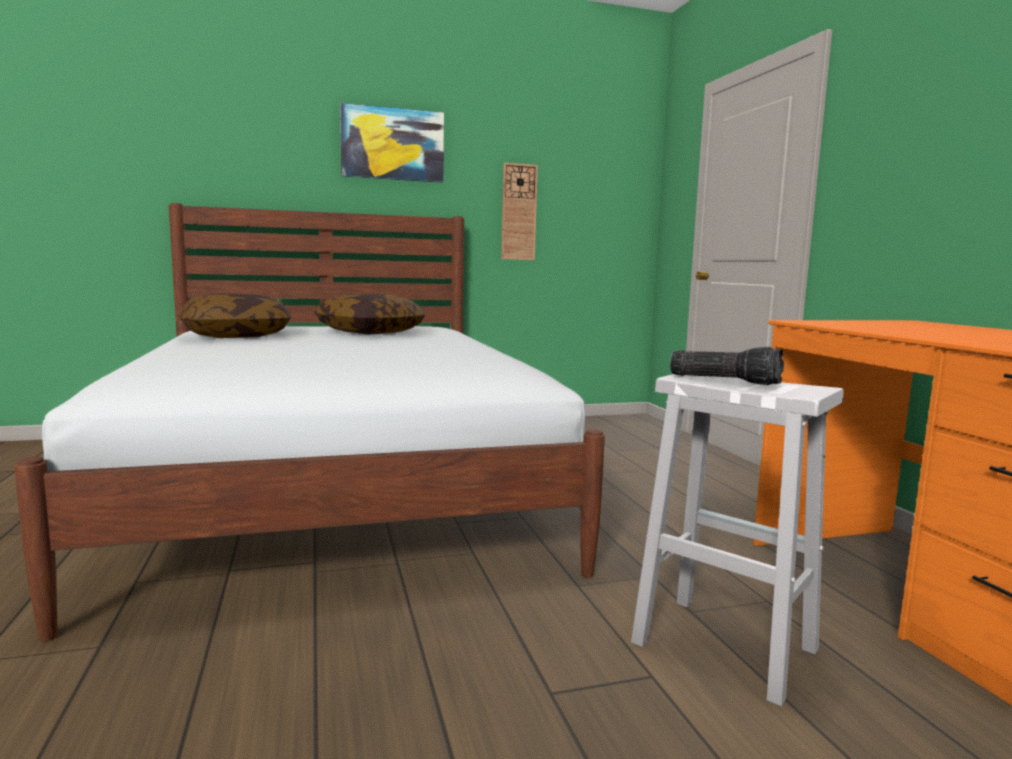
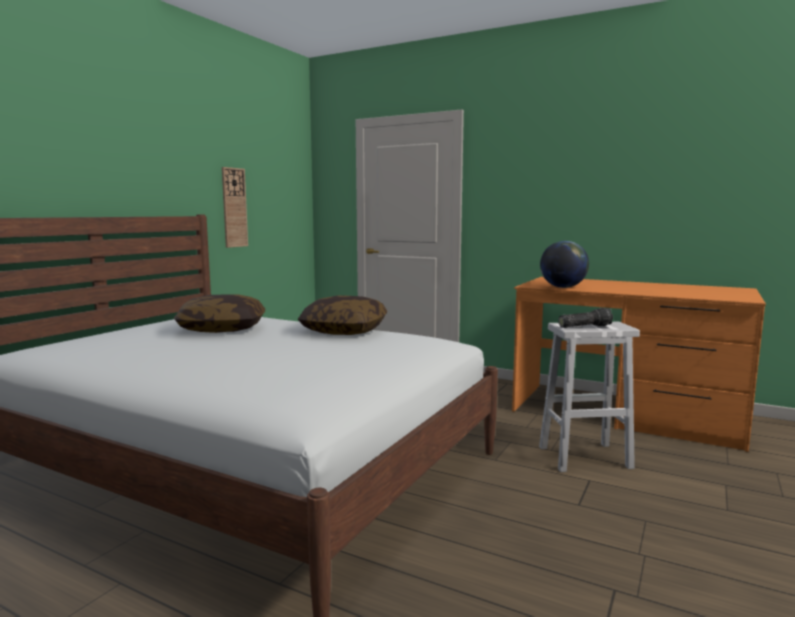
camera: 45 degrees left, 0 degrees up
pillow [177,293,292,338] -> pillow moved to [298,295,387,335]
picture [340,103,444,182] -> none
none -> globe [540,241,589,288]

